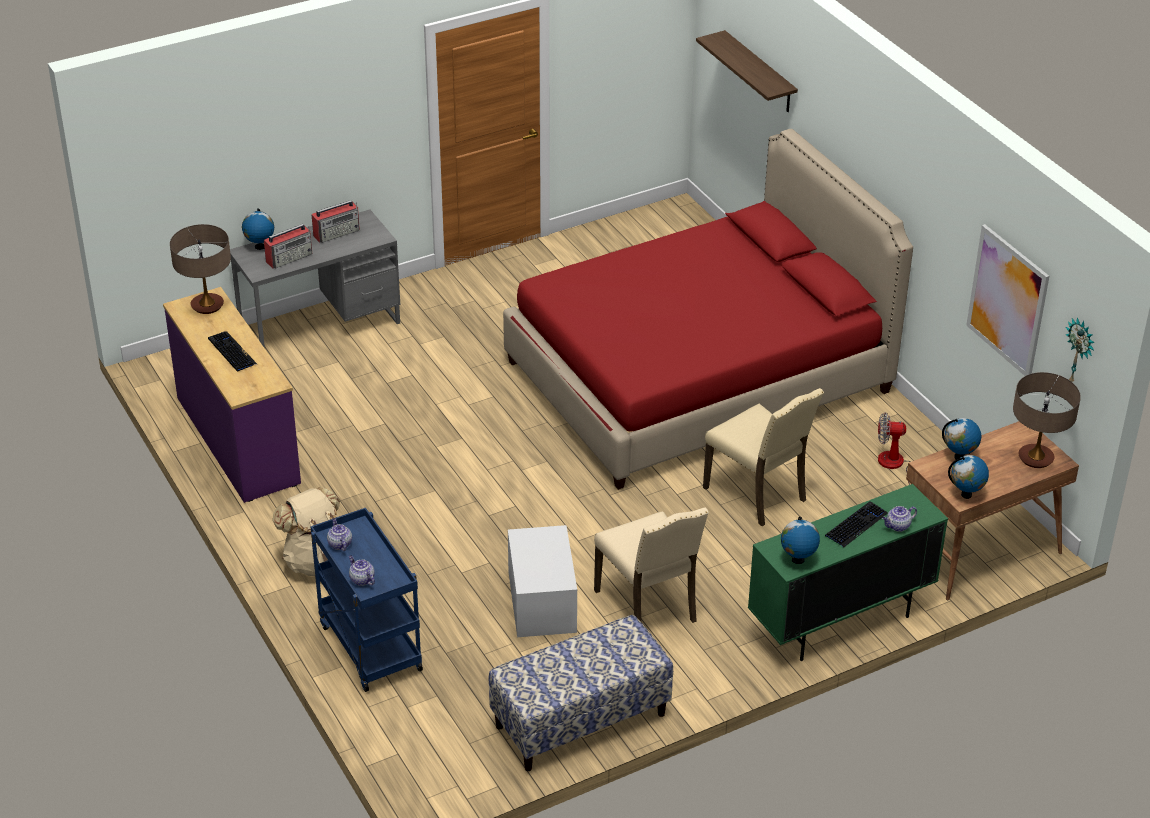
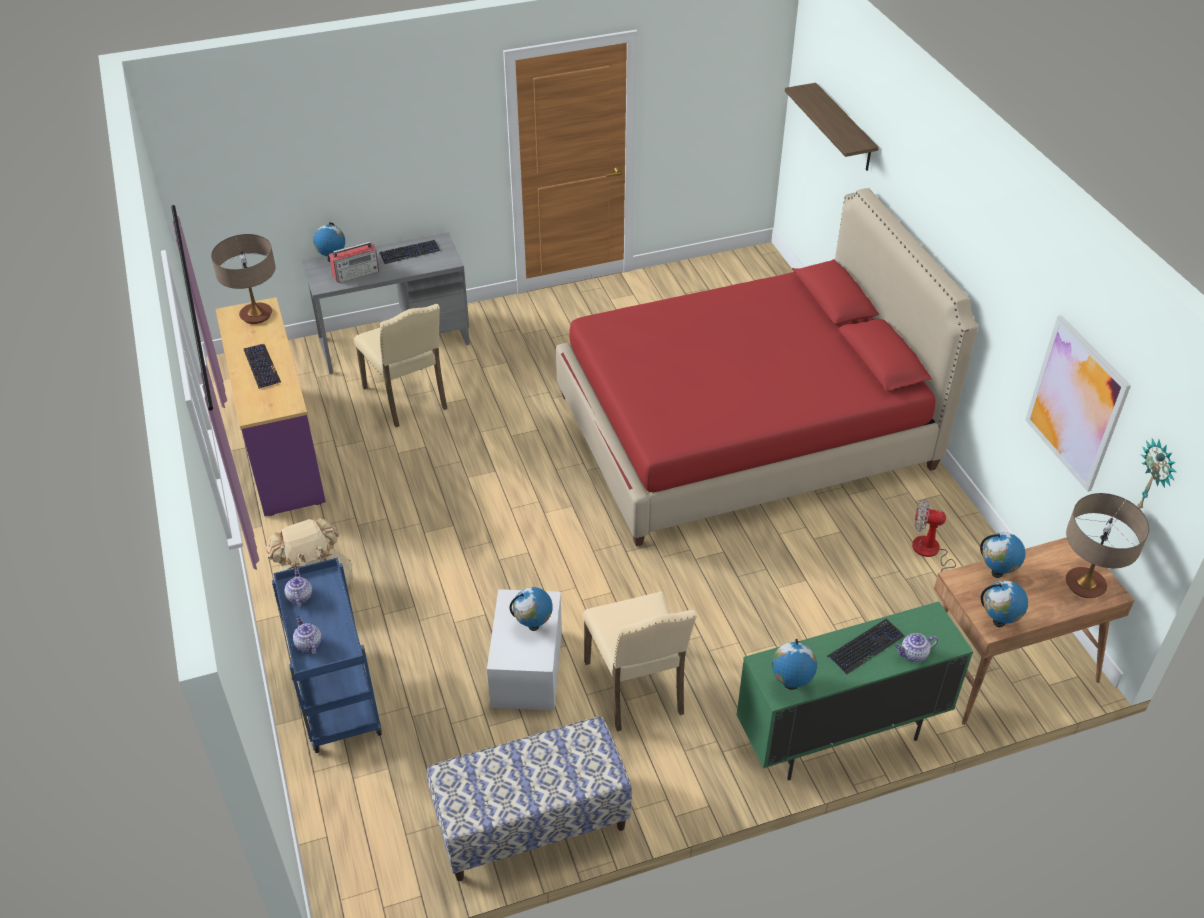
camera: 10 degrees right, 5 degrees up
radio [312,200,360,243] -> keyboard [379,240,440,264]
beige chair [703,388,824,526] -> beige chair moved to [354,304,448,427]
none -> globe [509,587,553,631]

